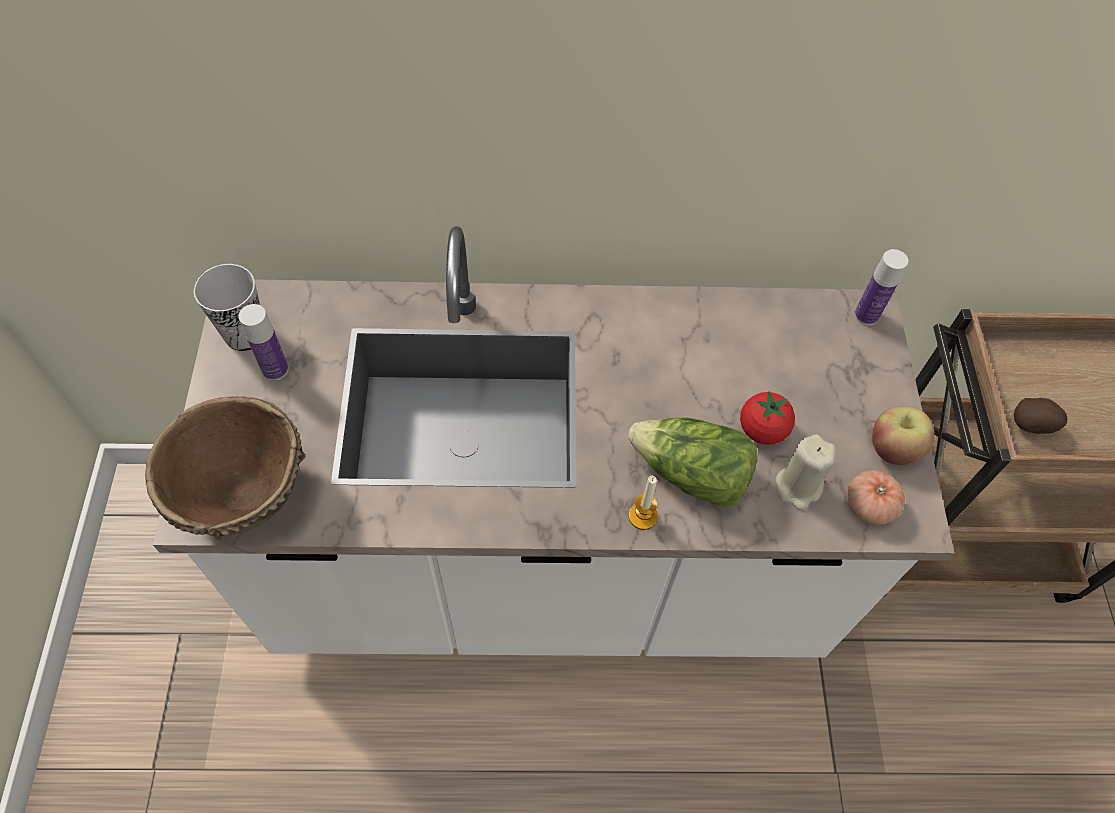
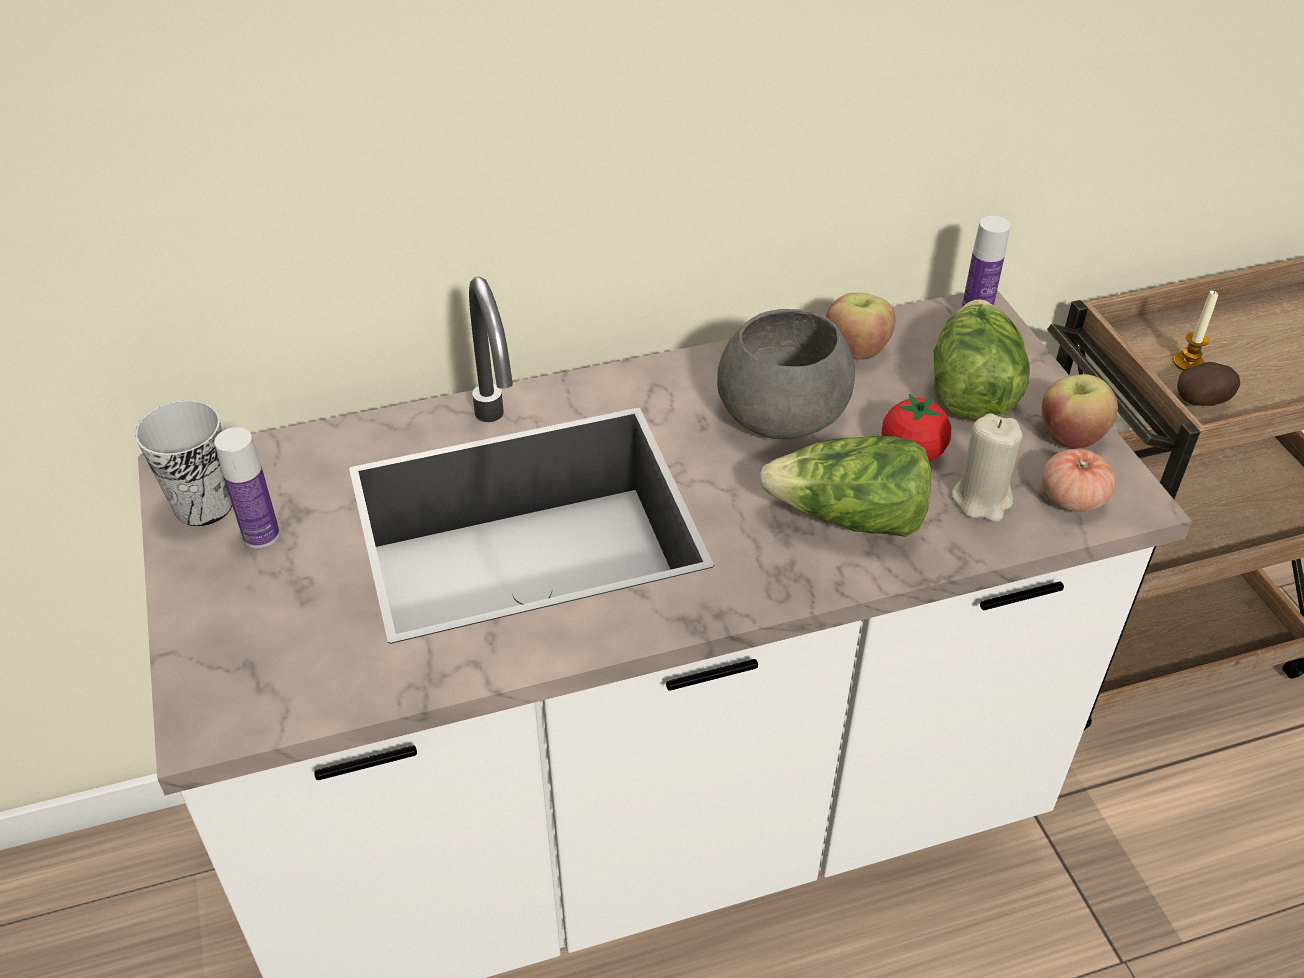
camera: 15 degrees left, 15 degrees down
brown bowl [145,396,306,540] -> none
candle [629,476,658,530] -> candle moved to [1173,291,1218,371]
none -> grey bowl [717,309,855,439]
none -> apple [826,293,895,360]
none -> lettuce [934,299,1030,420]

